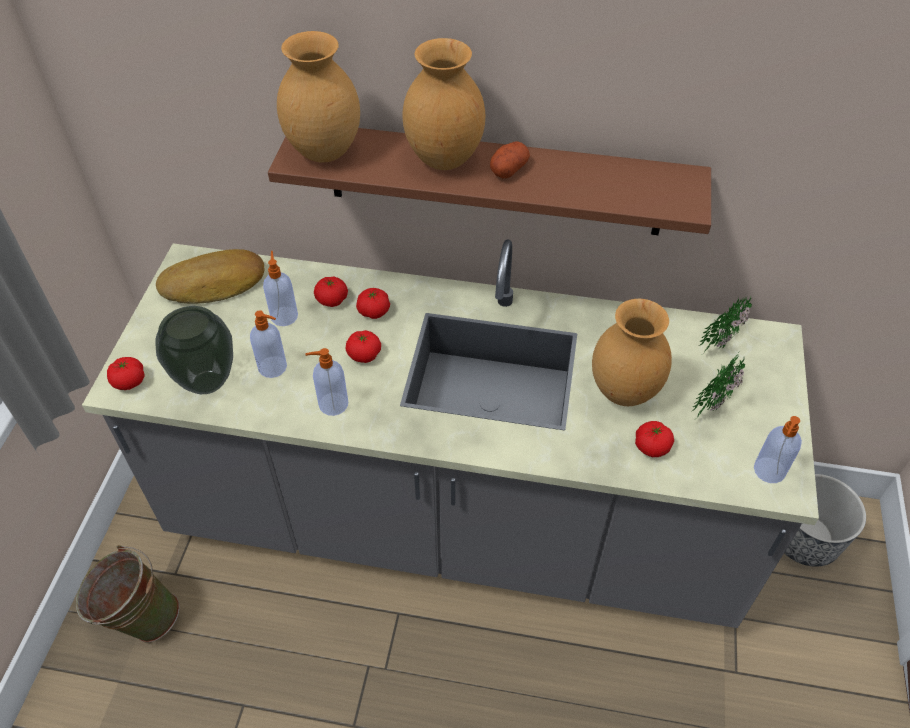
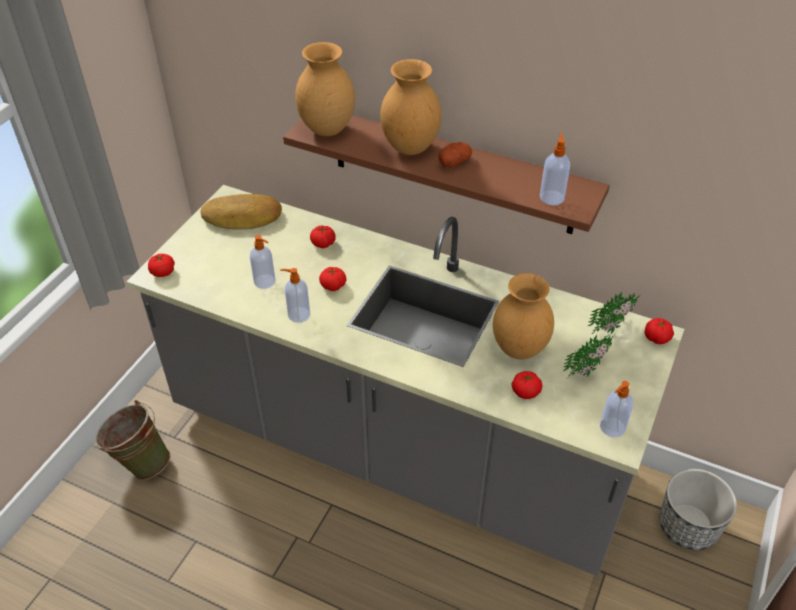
camera: 15 degrees right, 5 degrees down
vase [155,306,233,394] -> none
soap dispenser [263,251,298,326] -> soap dispenser moved to [540,132,570,205]
tomato [356,288,390,319] -> tomato moved to [644,318,674,344]

